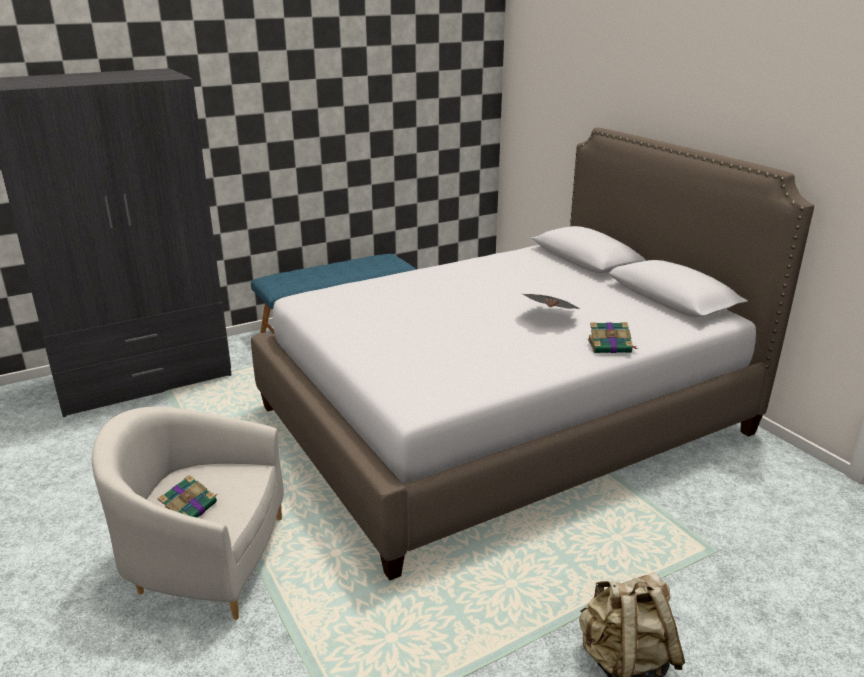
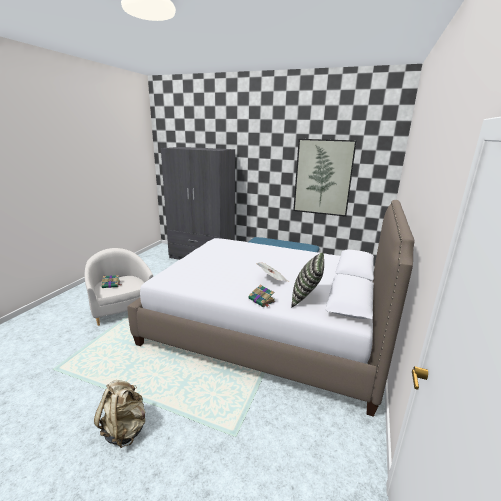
camera: 50 degrees right, 5 degrees down
none -> pillow [291,253,324,307]
none -> picture [293,139,357,217]

